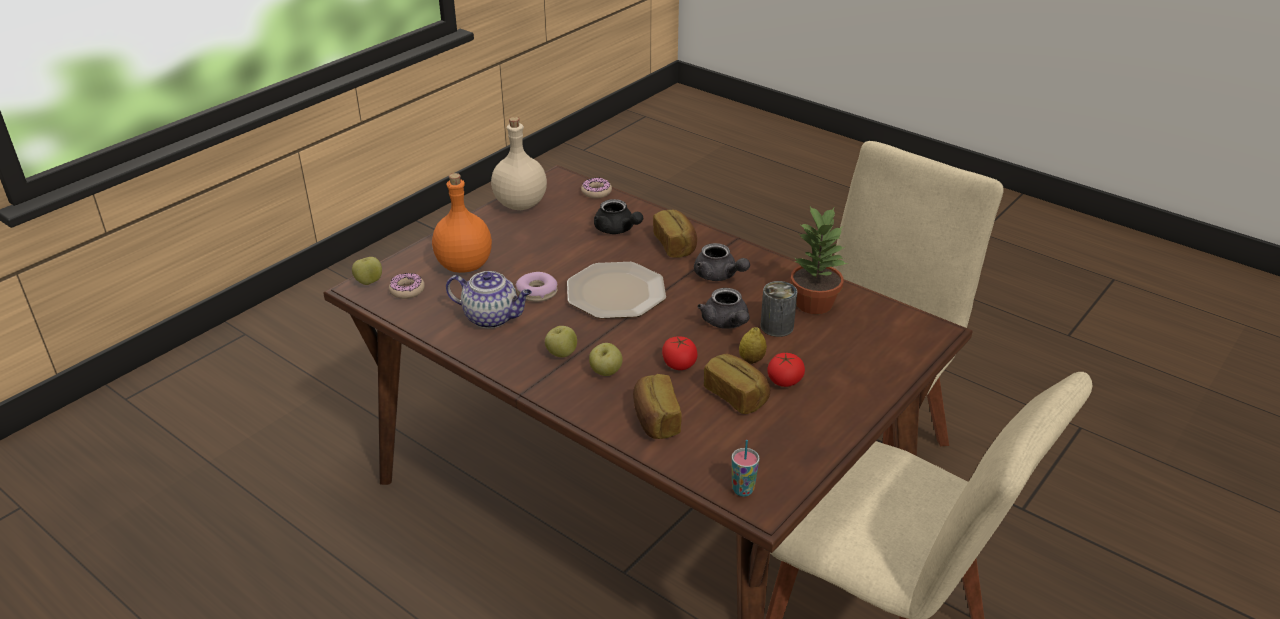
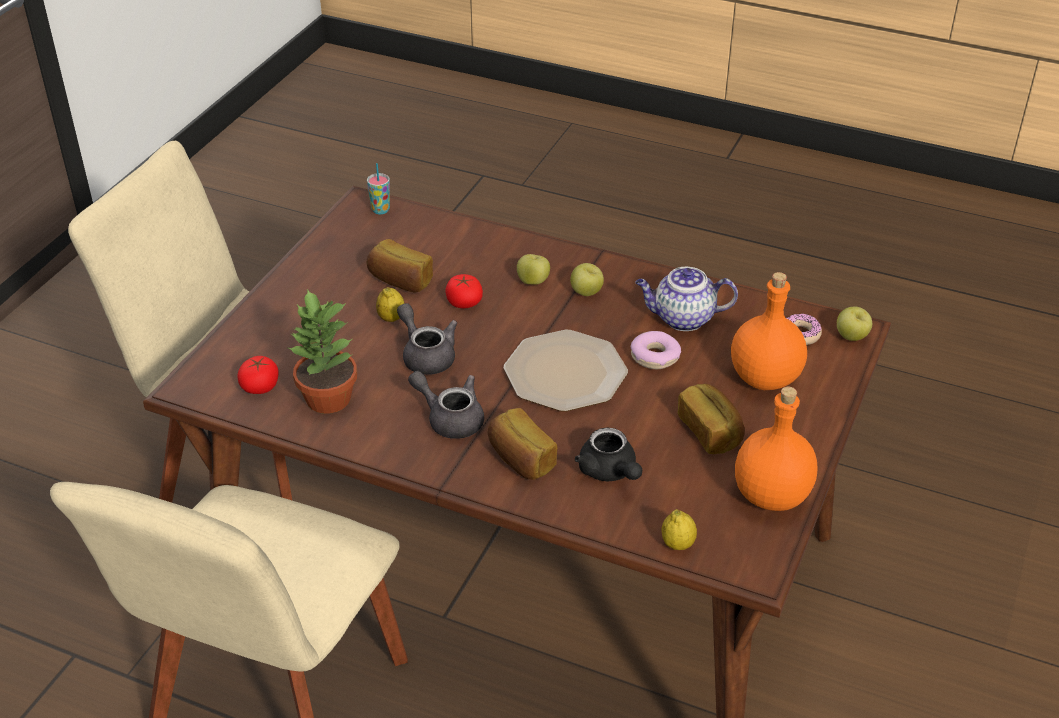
camera: 165 degrees right, 5 degrees up
beige bottle [491,117,547,210] -> orange bottle [735,386,817,511]
donut [581,178,612,198] -> lemon [661,509,697,550]
black teapot [594,199,643,234] -> black teapot turned 150 degrees counterclockwise [575,428,642,481]
bread [633,374,682,439] -> bread moved to [677,383,745,454]
can [760,281,797,337] -> none
tomato [767,353,805,387] -> tomato moved to [237,356,279,394]

